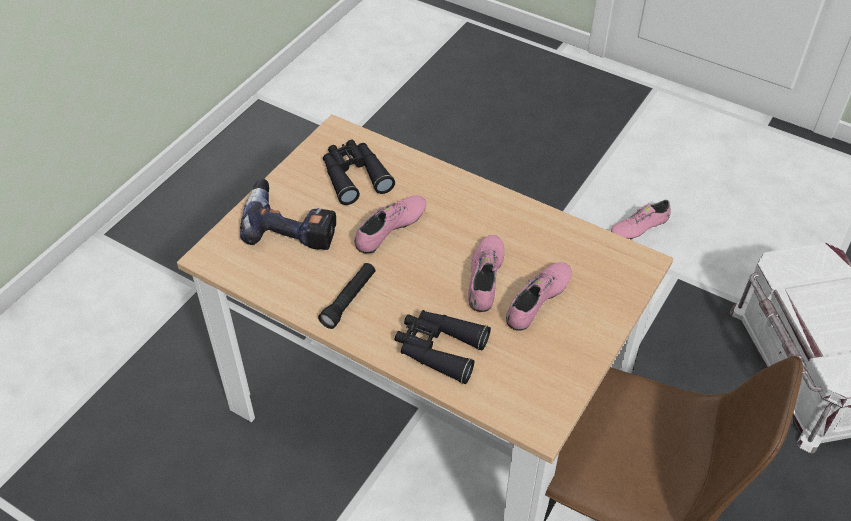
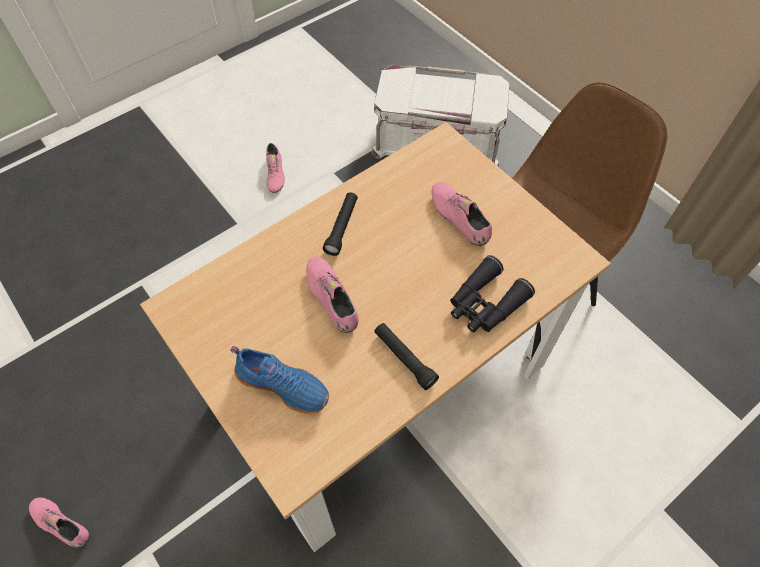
camera: 70 degrees left, 10 degrees up
power drill [240,178,336,250] -> blue shoe [230,346,329,414]
black binoculars [323,140,395,205] -> none
pink shoe [468,235,504,312] -> pink shoe moved to [29,498,90,548]
none -> black flashlight [323,192,358,256]

